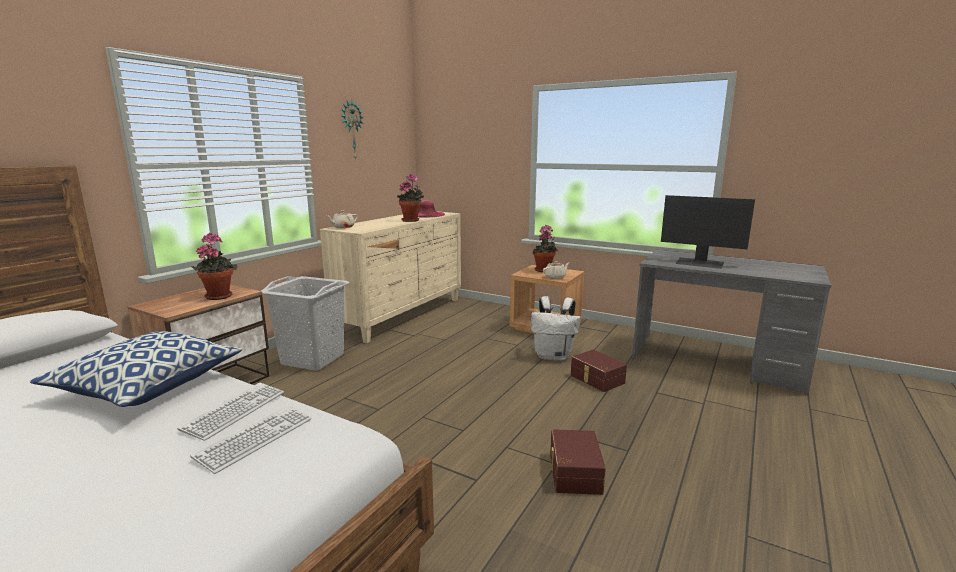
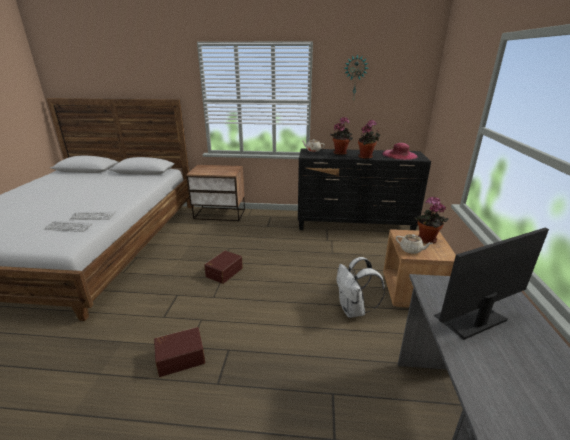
camera: 65 degrees right, 10 degrees up
pillow [30,331,242,407] -> none
potted plant [192,233,237,300] -> potted plant moved to [330,117,353,155]
grey laundry basket [261,276,349,371] -> none
beige dresser [320,211,461,343] -> black dresser [298,148,431,230]
brown storage box [571,350,627,392] -> brown storage box moved to [204,251,243,284]
monitor [661,195,755,269] -> monitor turned 60 degrees clockwise [433,228,549,340]

